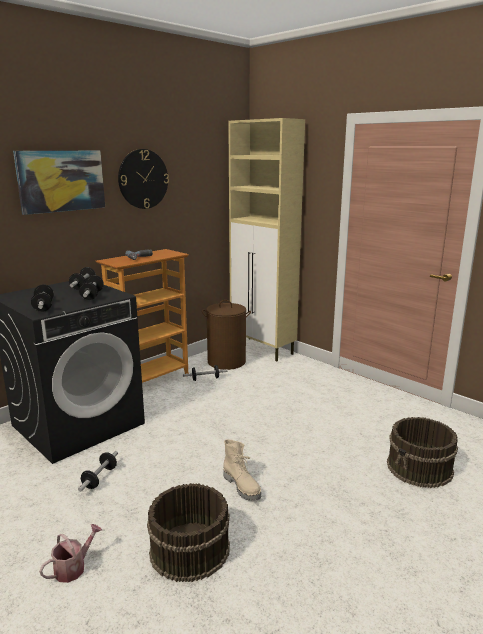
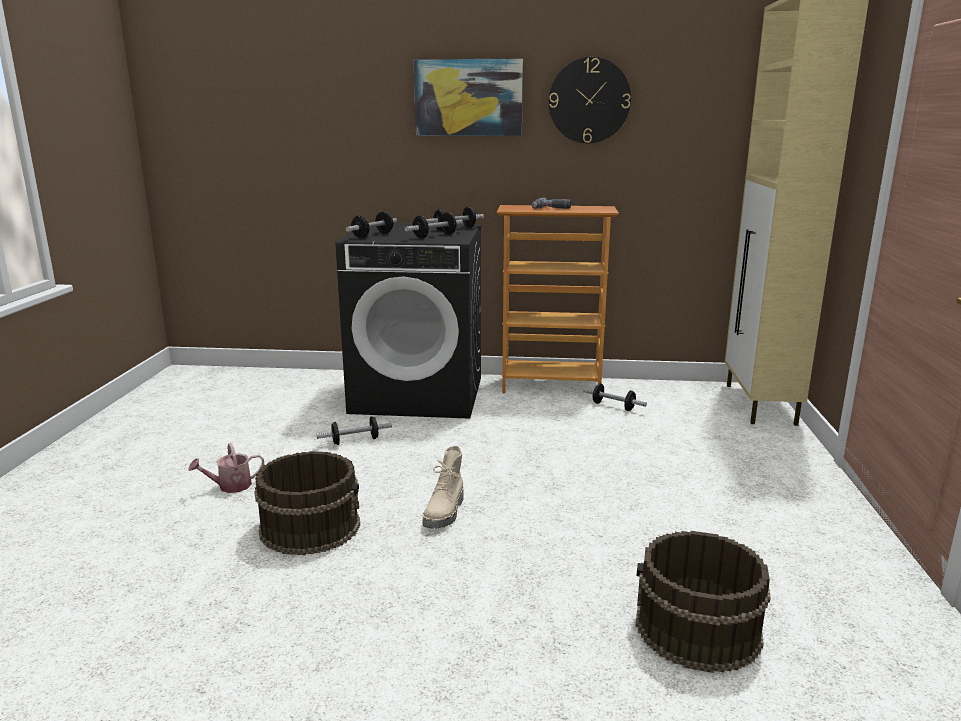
camera: 50 degrees right, 0 degrees up
watering can [39,524,102,583] -> watering can turned 150 degrees clockwise [188,443,264,493]
brown laundry basket [202,300,251,370] -> none

